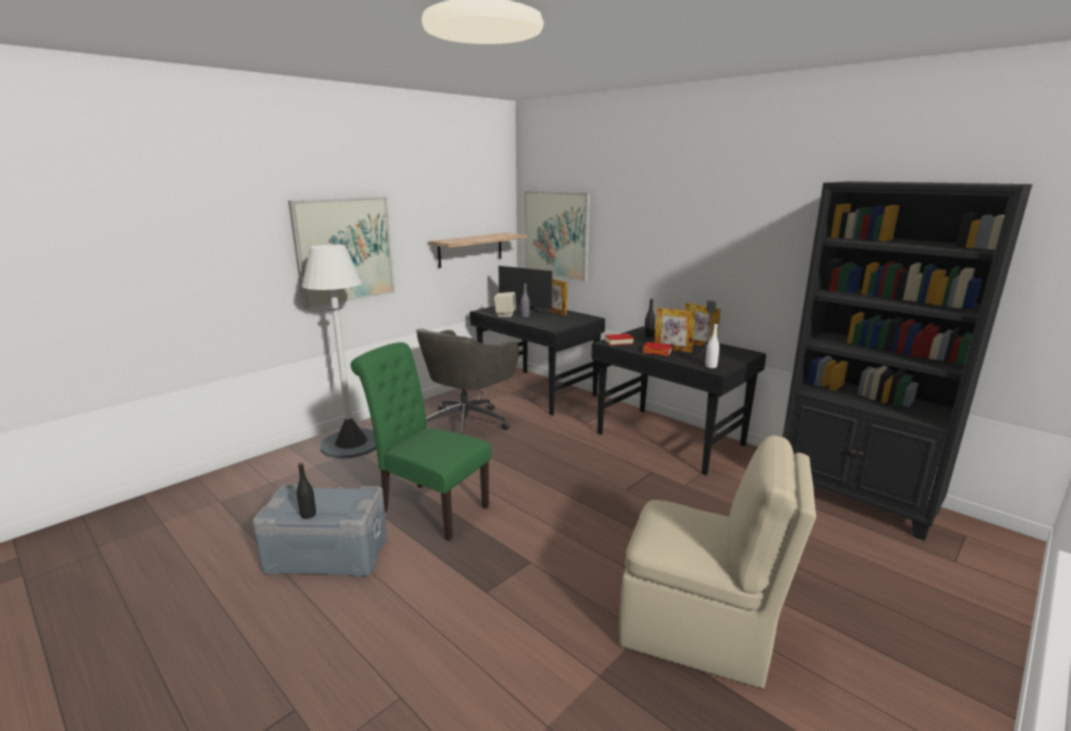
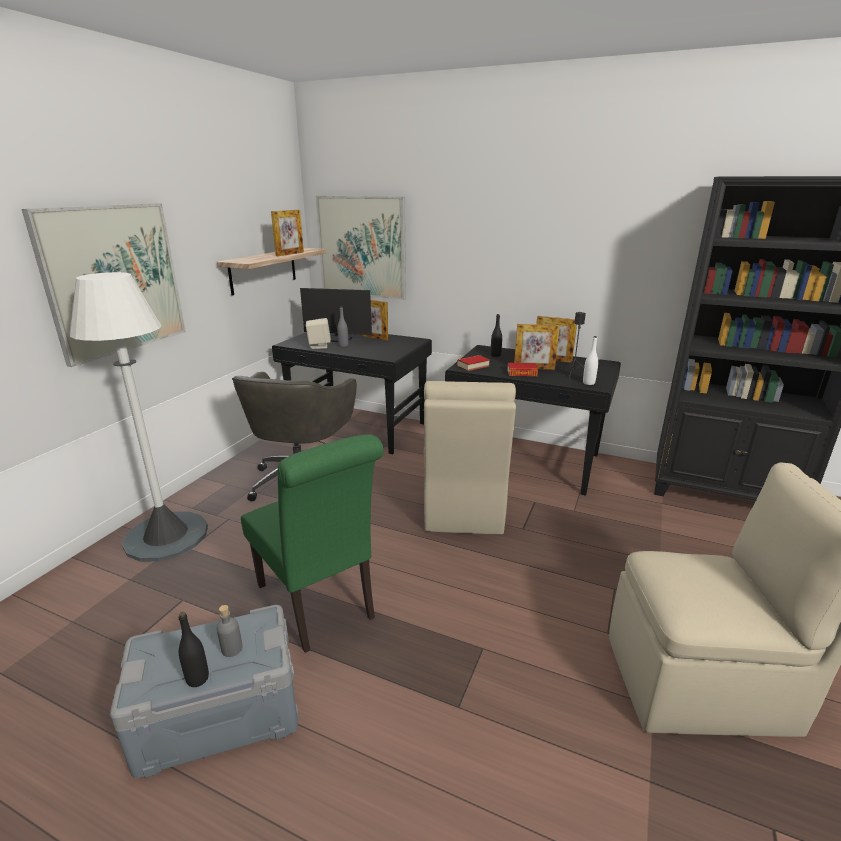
camera: 20 degrees left, 5 degrees up
green chair [351,342,492,541] -> green chair turned 135 degrees counterclockwise [241,434,384,653]
none -> grey bottle [217,605,243,657]
none -> picture frame [271,210,304,256]
none -> beige chair [423,381,516,535]

